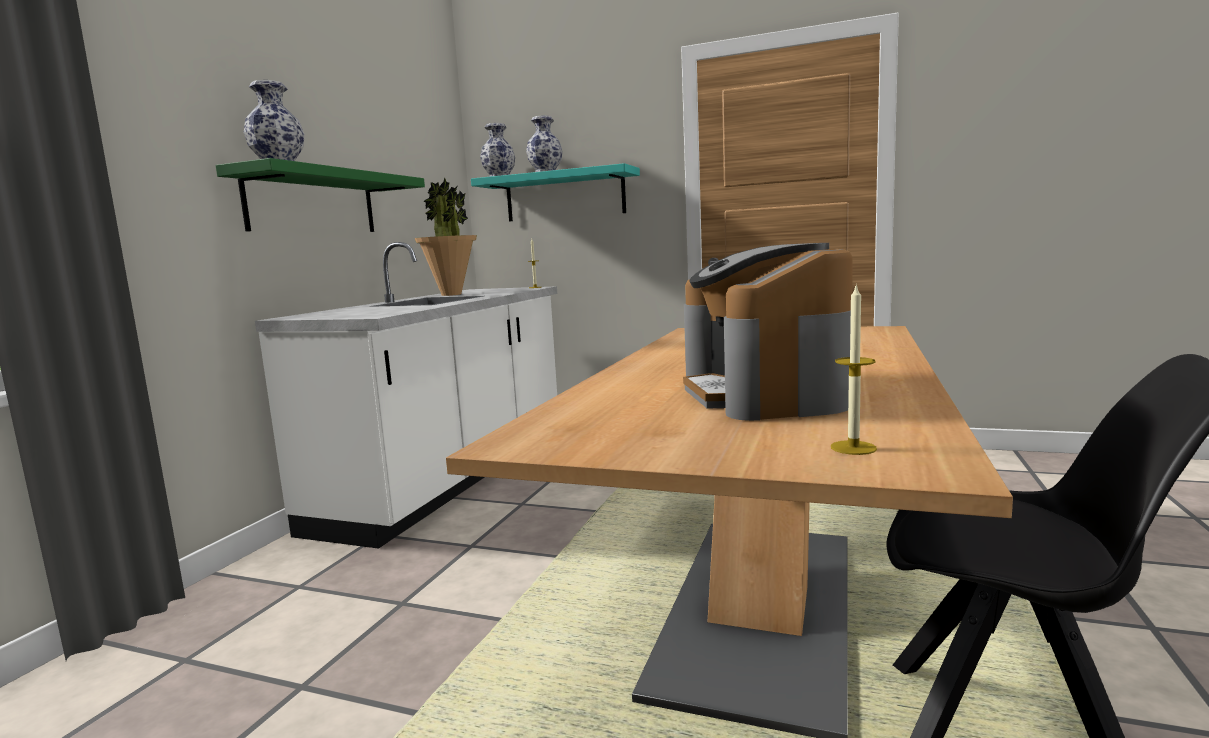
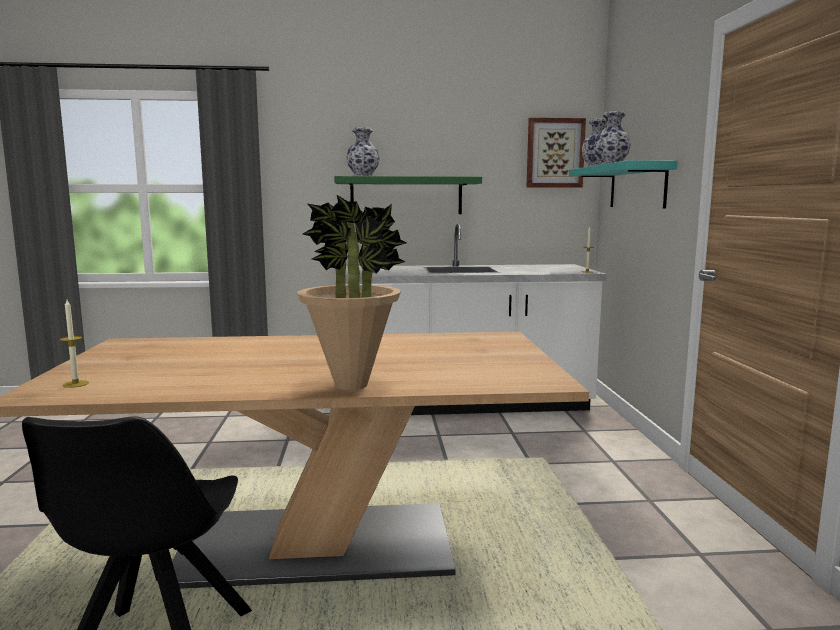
camera: 65 degrees right, 0 degrees up
potted plant [415,178,477,296] -> potted plant moved to [297,195,407,390]
coffee machine [683,243,852,421] -> none
none -> picture [527,118,586,188]

